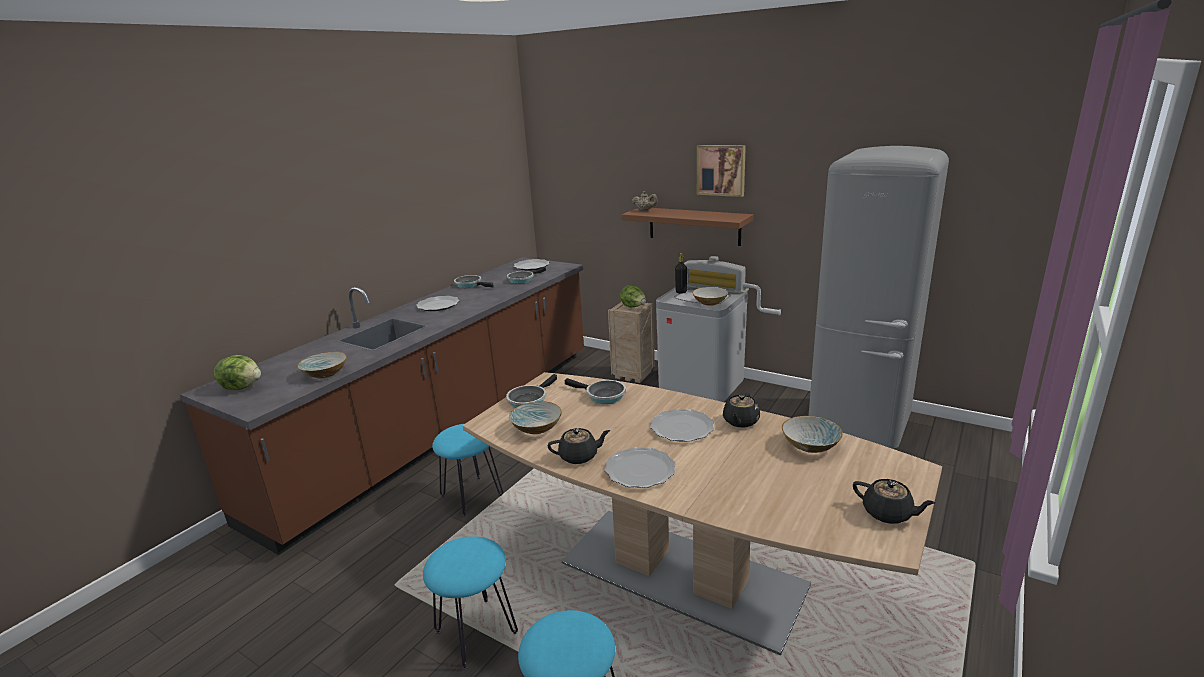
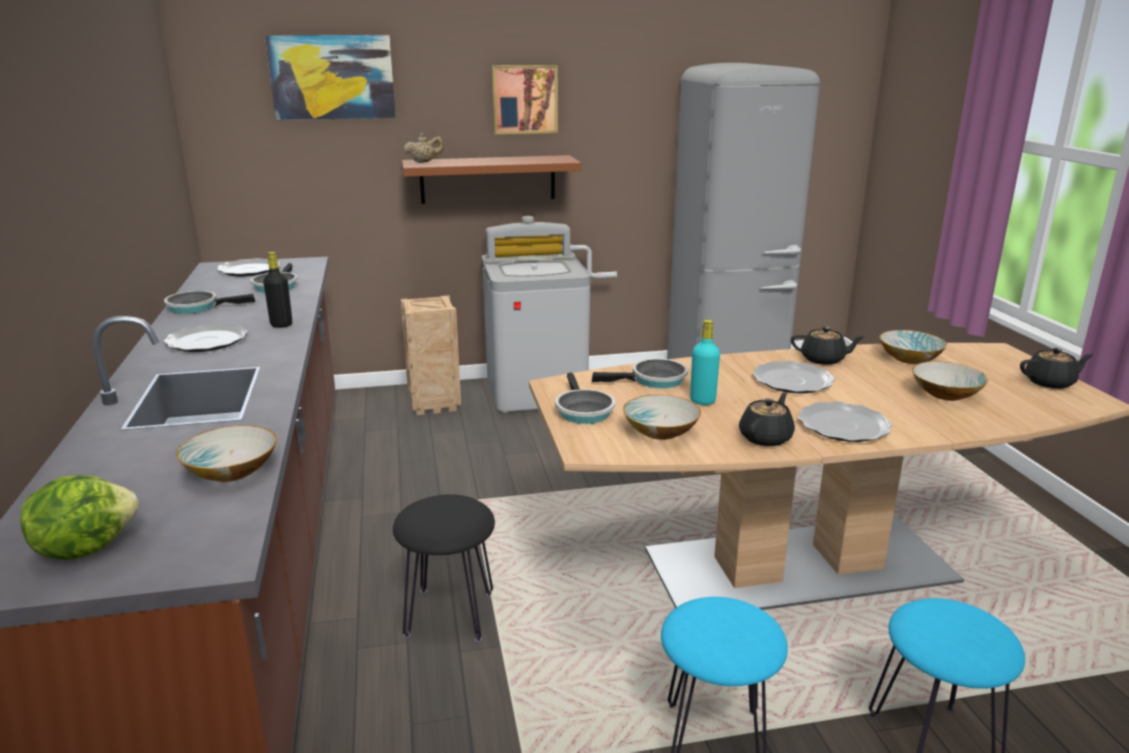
camera: 45 degrees left, 0 degrees up
turquoise stool [432,424,503,517] -> black stool [393,494,495,643]
lettuce [620,285,646,307] -> none
black bottle [675,253,687,294] -> black bottle moved to [263,252,292,328]
bowl [692,287,728,306] -> bowl moved to [912,361,988,401]
black teapot [723,393,760,428] -> black teapot turned 60 degrees counterclockwise [791,327,864,365]
none -> picture [265,35,396,120]
none -> turquoise bottle [690,320,720,405]

